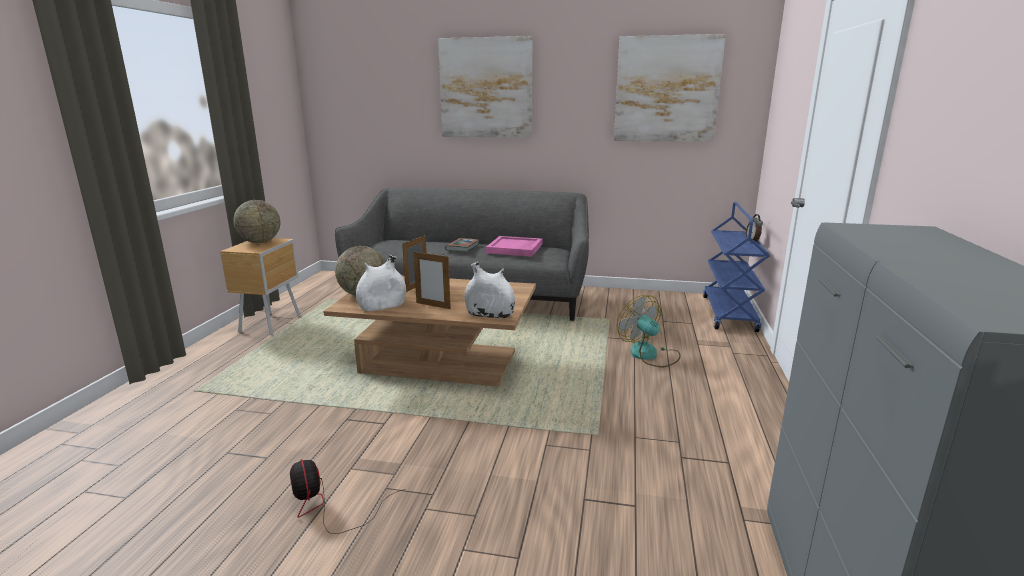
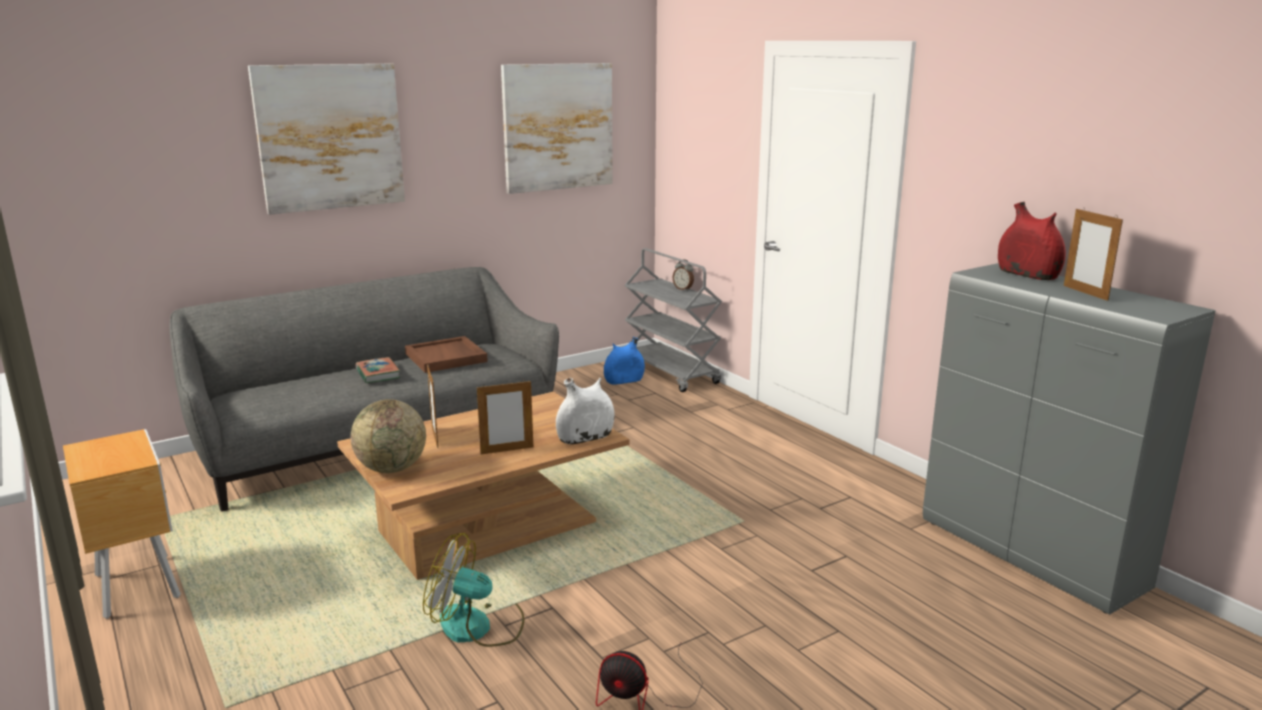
camera: 45 degrees left, 0 degrees up
globe [233,200,280,243] -> none
white vase [356,255,406,311] -> none
pink tray [486,236,542,257] -> brown tray [405,336,488,373]
fan [617,295,681,368] -> fan moved to [423,533,524,647]
blue cart [703,202,770,332] -> grey cart [625,248,722,392]
none -> blue vase [604,337,645,385]
none -> red vase [998,202,1066,280]
none -> picture frame [1064,207,1123,301]

